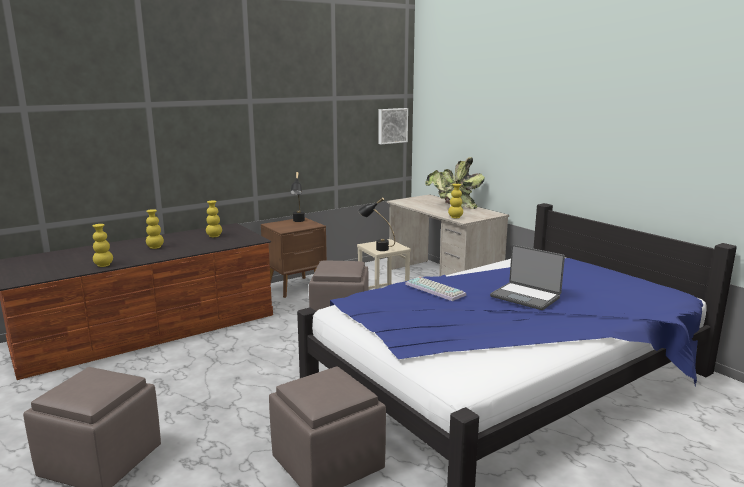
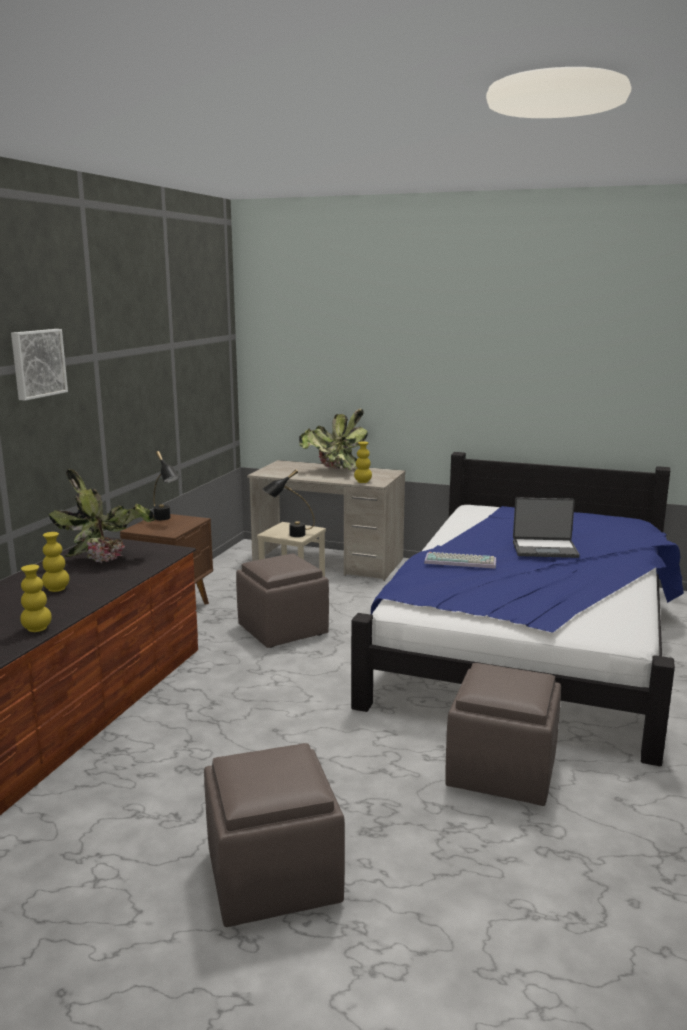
camera: 35 degrees left, 0 degrees up
yellow vase [206,200,222,237] -> potted plant [49,469,155,563]
picture [378,108,408,144] -> picture moved to [11,329,68,401]

